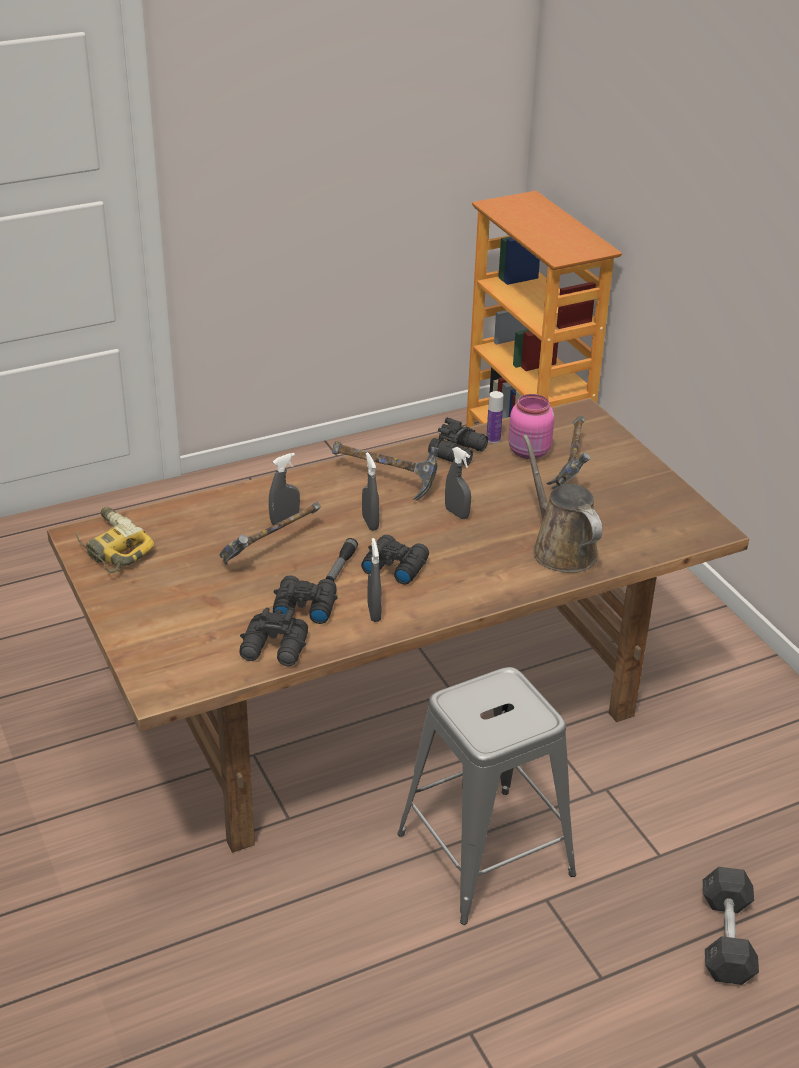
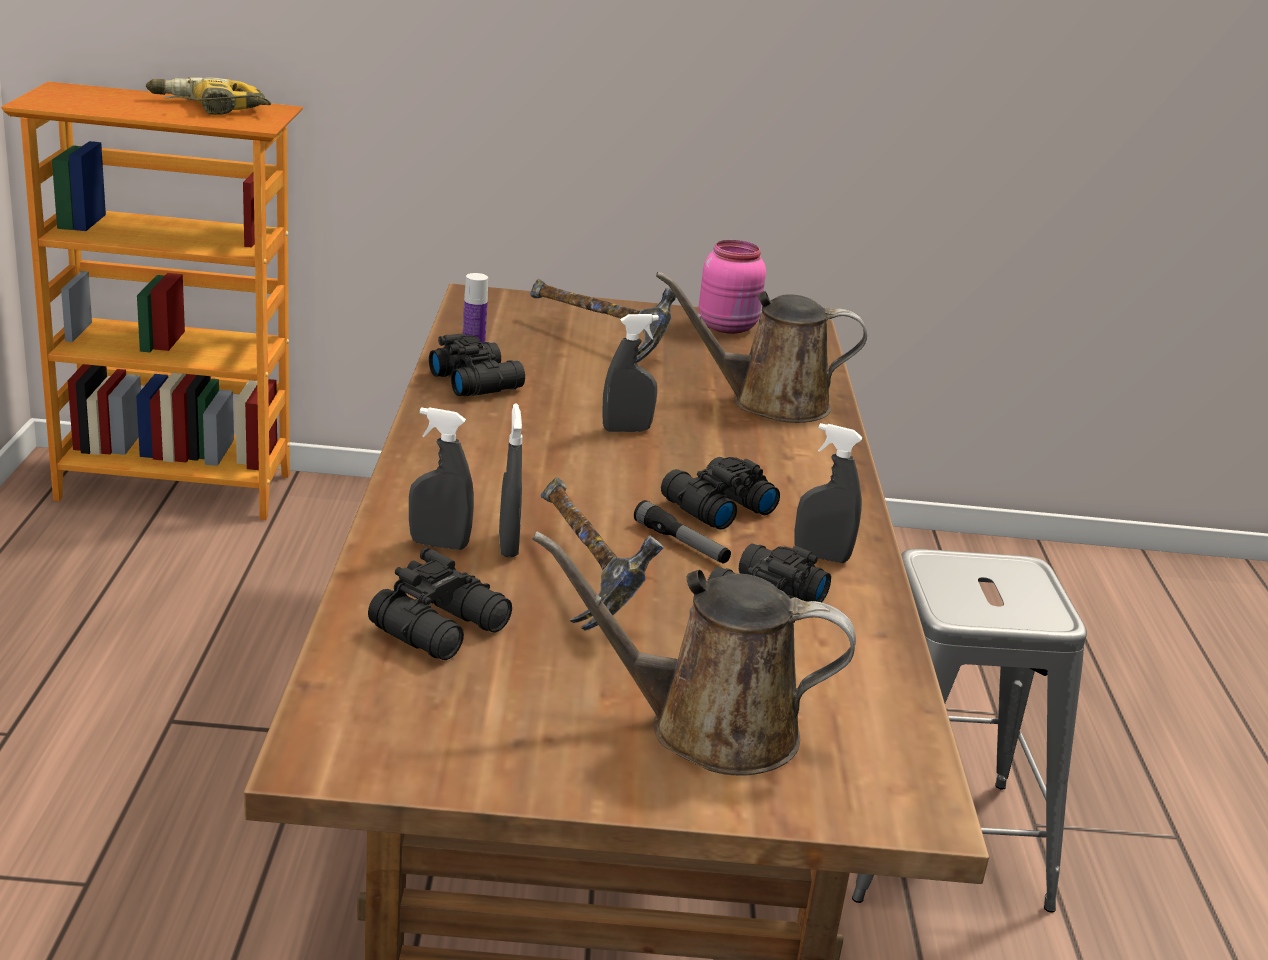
camera: 65 degrees left, 10 degrees down
power drill [75,507,154,573] -> power drill moved to [146,77,271,115]
black binoculars [239,607,308,666] -> black binoculars moved to [368,548,512,660]
hammer [332,441,440,500] -> none
grey spray bottle [362,452,379,531] -> grey spray bottle moved to [409,407,474,550]
pink jar [508,394,554,459] -> pink jar moved to [699,240,766,334]
grey dumbbell [703,867,759,985] -> none
none -> brown watering can [532,531,856,776]

